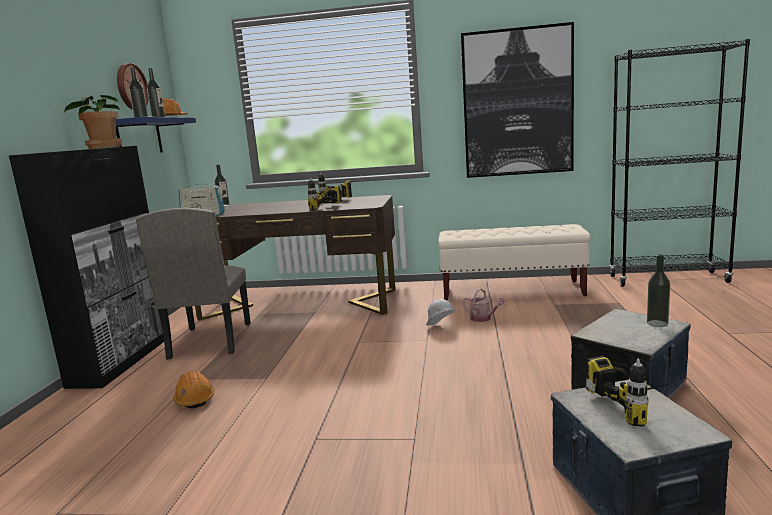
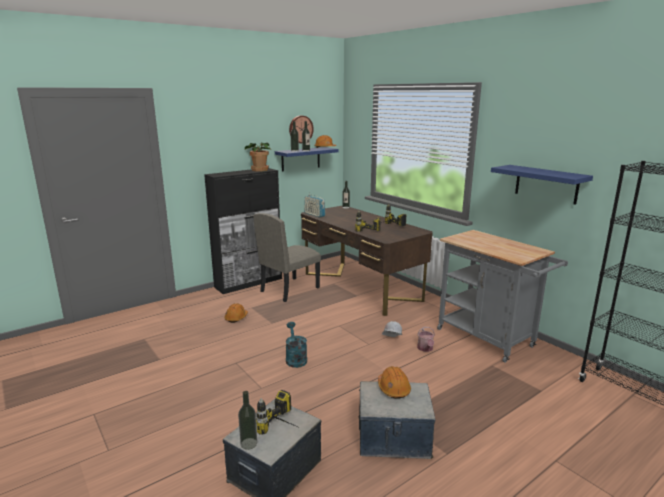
camera: 45 degrees right, 5 degrees up
beige bench [438,224,591,301] -> grey cart [437,230,568,363]
picture [461,22,574,178] -> blue shelf [491,165,593,205]
bottle [647,254,670,327] -> bottle moved to [238,391,257,450]
none -> turquoise watering can [286,322,307,368]
none -> orange hard hat [378,366,411,399]

